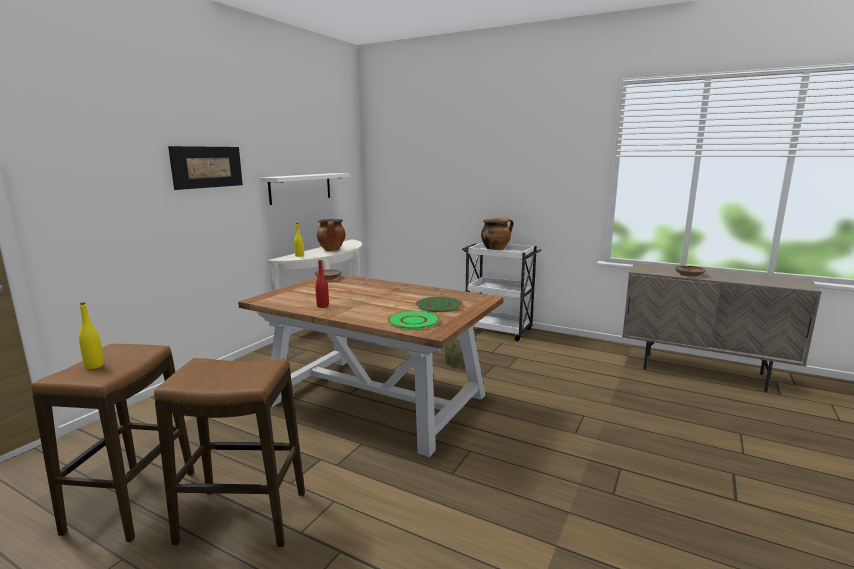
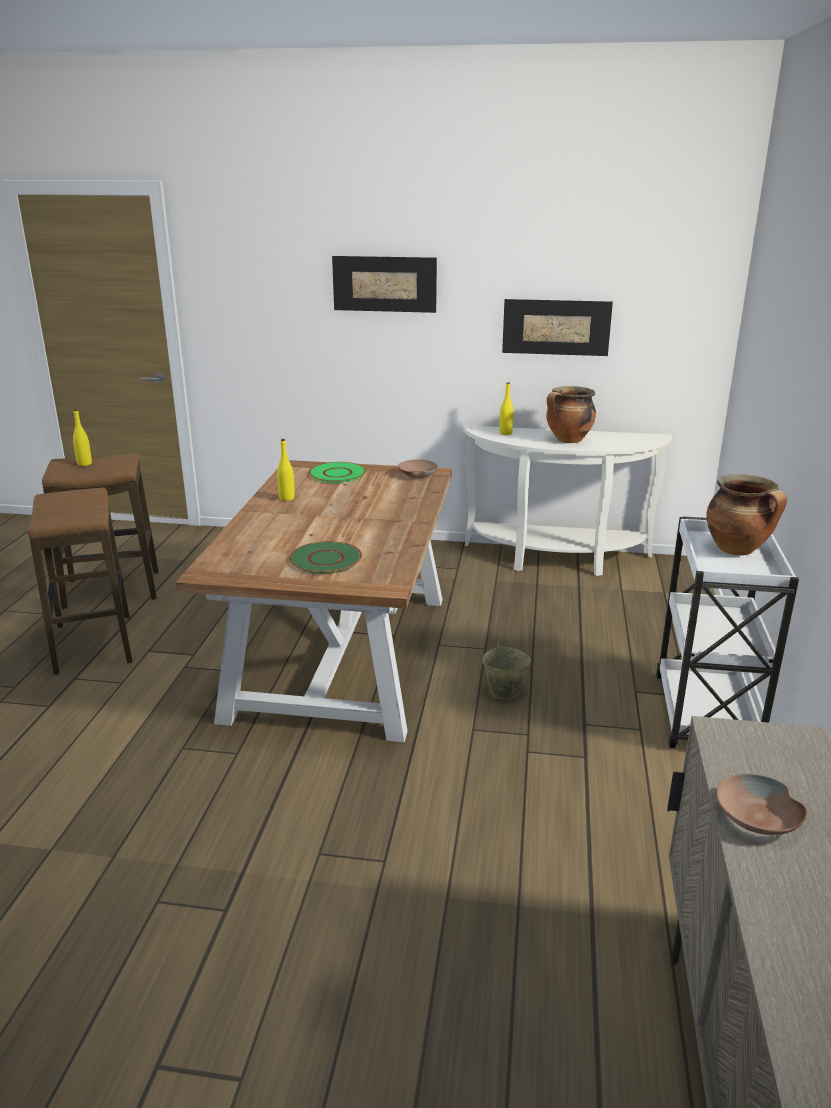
camera: 70 degrees right, 10 degrees up
white shelf [260,173,351,205] -> picture [502,299,613,356]
red bottle [315,260,329,308] -> yellow bottle [277,439,295,501]
green plate [388,311,440,329] -> green plate moved to [309,462,366,483]

